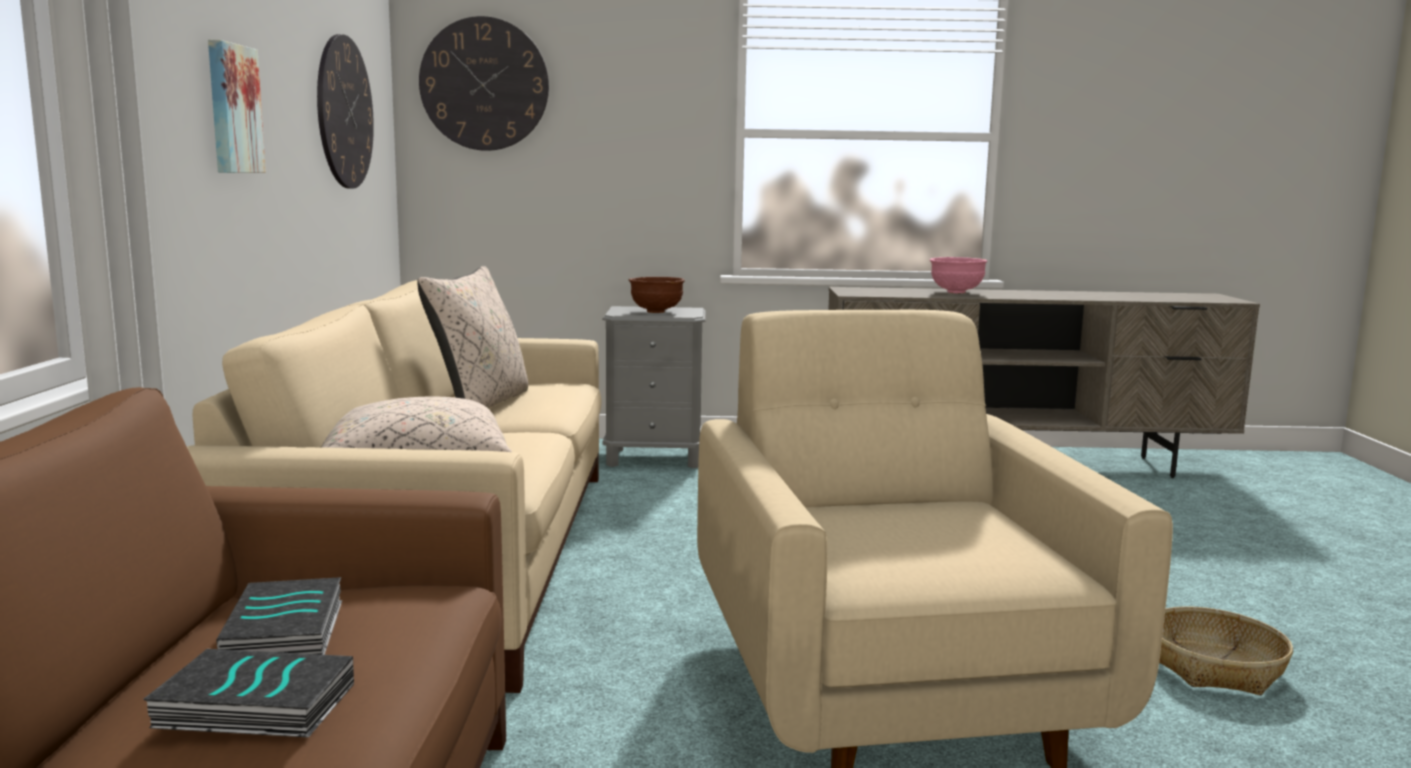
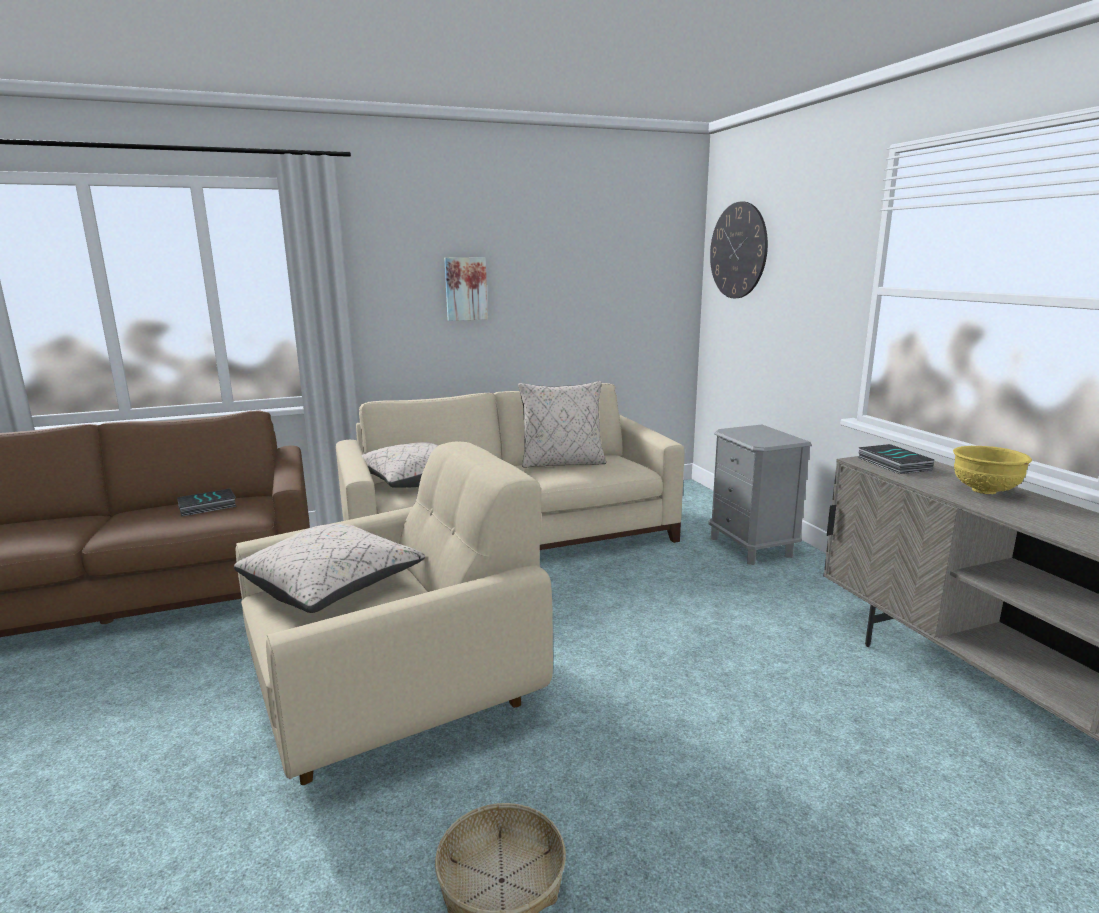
camera: 70 degrees right, 5 degrees up
book [143,649,354,737] -> book moved to [858,444,934,474]
wall clock [317,34,374,189] -> none
brown bowl [629,277,685,313] -> none
pink bowl [930,257,987,293] -> yellow bowl [953,446,1032,494]
none -> beige pillow [234,524,425,613]

